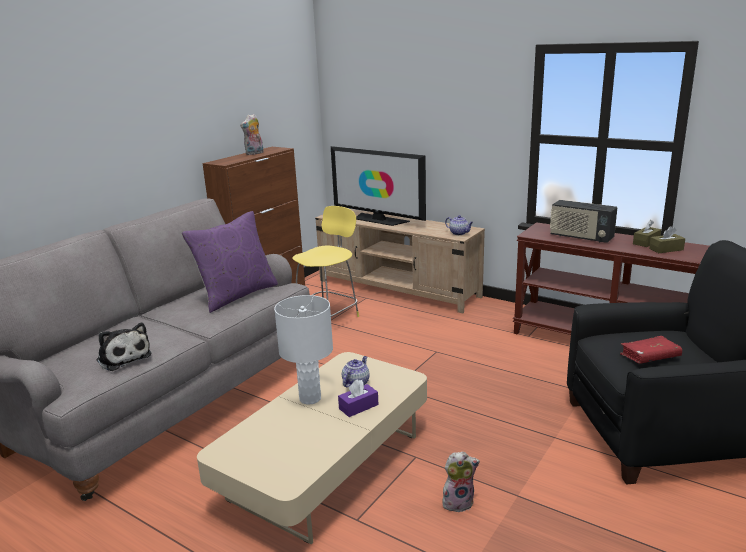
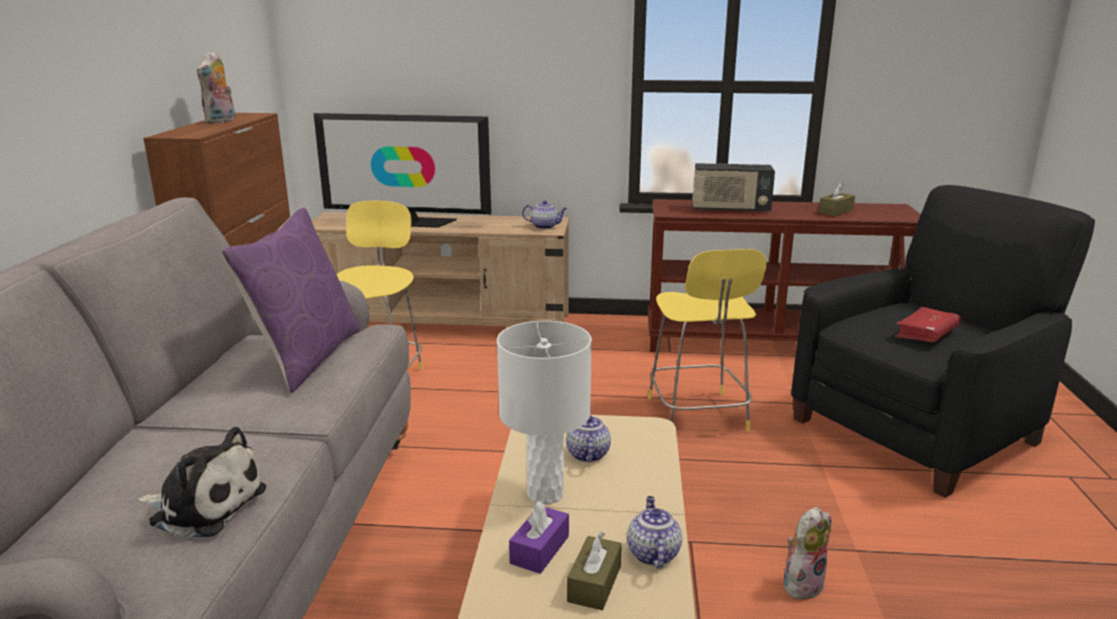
camera: 30 degrees left, 0 degrees up
purple tissue box [338,379,378,417] -> purple tissue box moved to [509,501,569,574]
brown tissue box [633,220,661,247] -> brown tissue box moved to [567,532,622,610]
none -> teapot [627,496,682,569]
none -> yellow stool [648,249,767,431]

